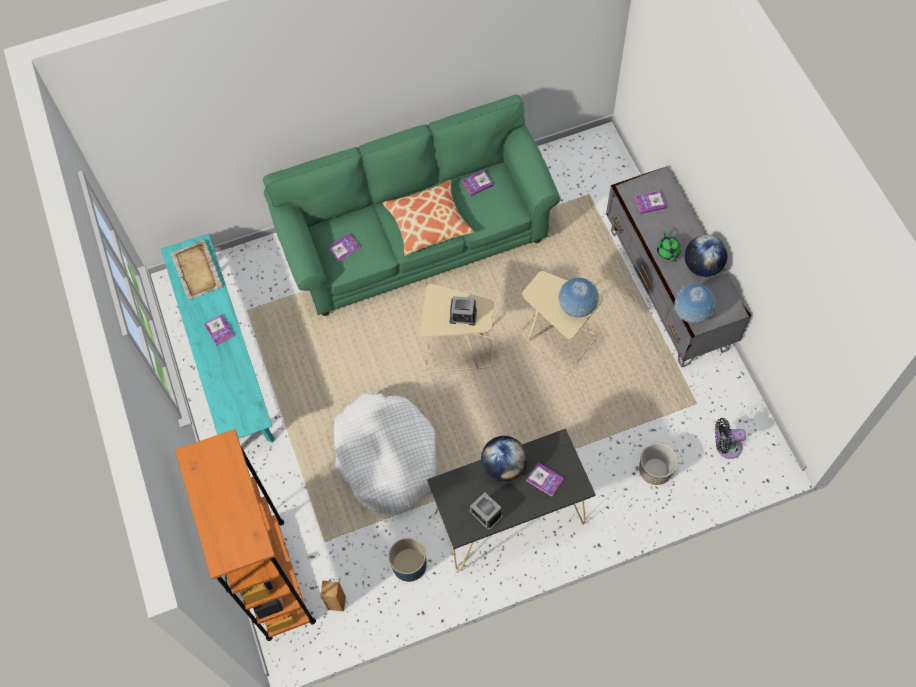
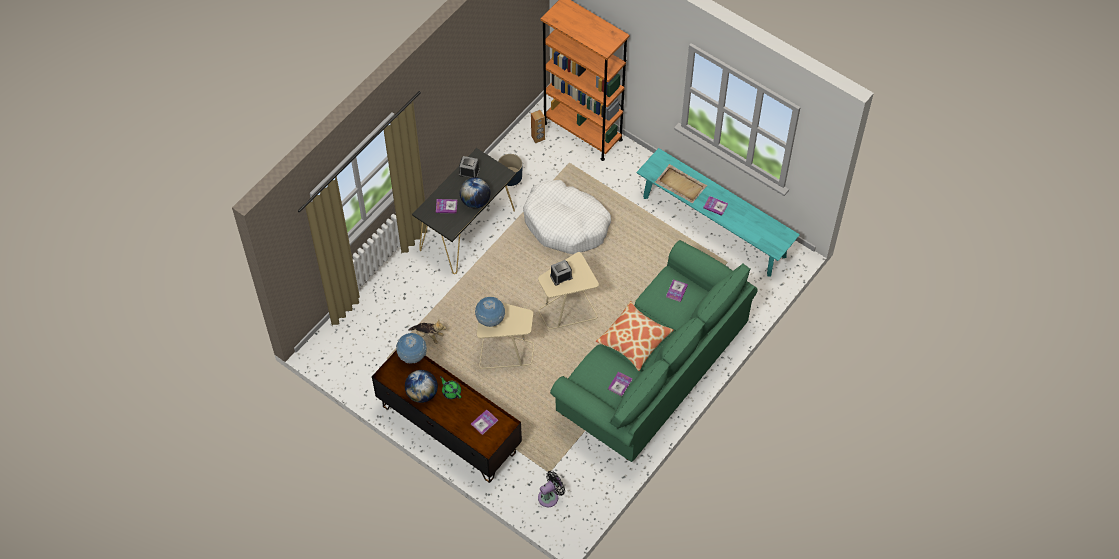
camera: 145 degrees right, 5 degrees down
beige tray [170,240,223,300] -> beige tray moved to [655,164,707,203]
grey tv stand [606,166,751,367] -> brown tv stand [372,351,522,483]
planter [639,443,678,485] -> none
black fan [715,418,746,459] -> black fan moved to [538,471,565,507]
none -> plush toy [408,320,446,344]

